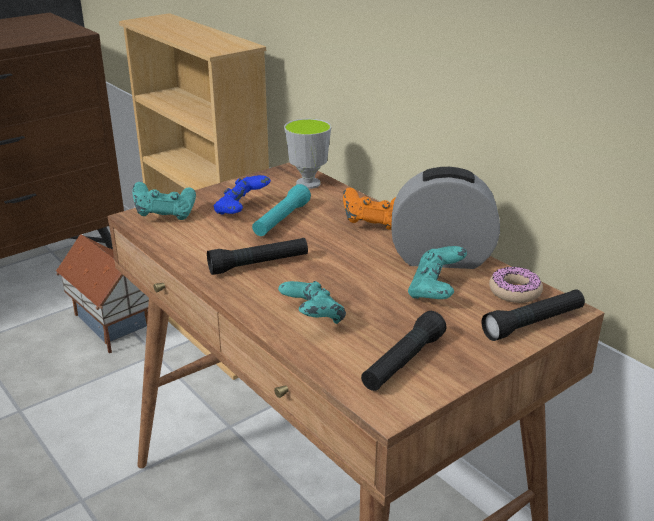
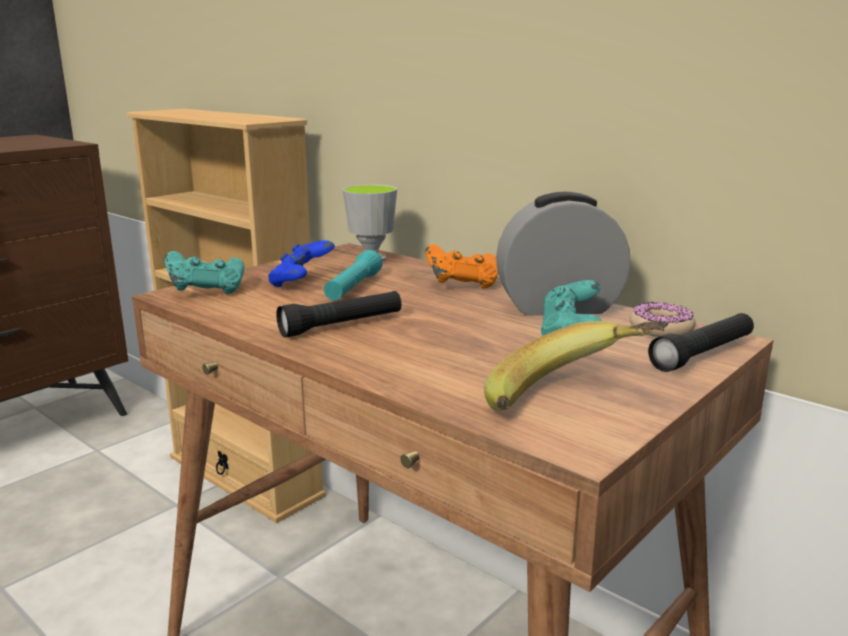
camera: 10 degrees left, 10 degrees down
toy house [56,234,149,353] -> none
turquoise game controller [278,281,346,324] -> none
black flashlight [361,311,446,391] -> banana [484,321,669,410]

